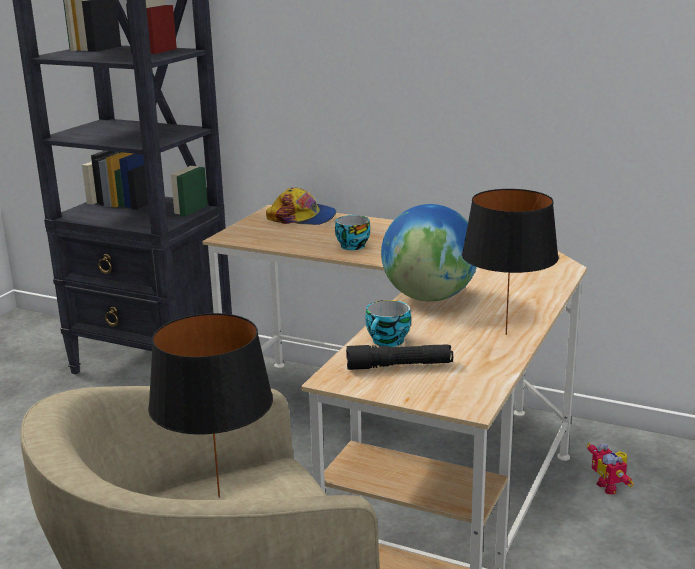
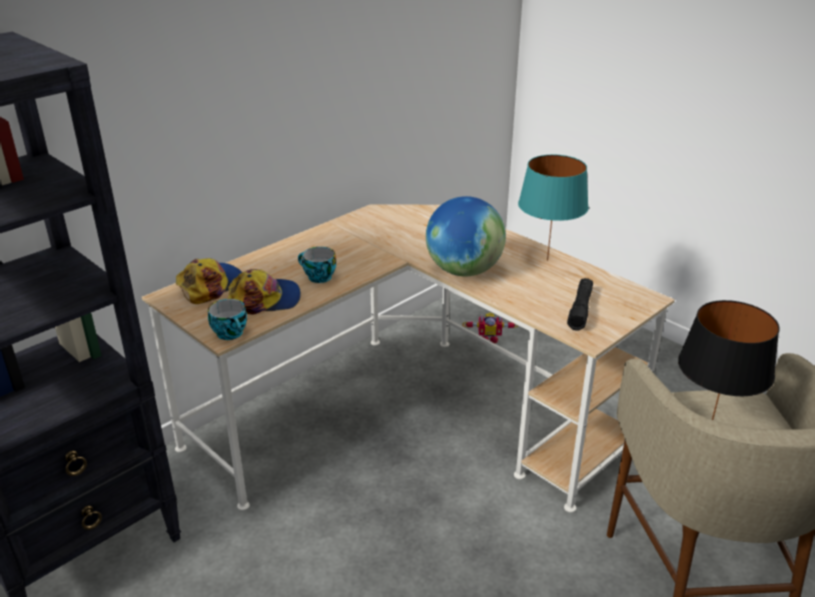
camera: 70 degrees left, 10 degrees up
cup [365,300,411,347] -> cup moved to [208,299,247,340]
black table lamp [462,189,559,335] -> turquoise table lamp [518,155,589,261]
none -> cap [227,269,301,315]

